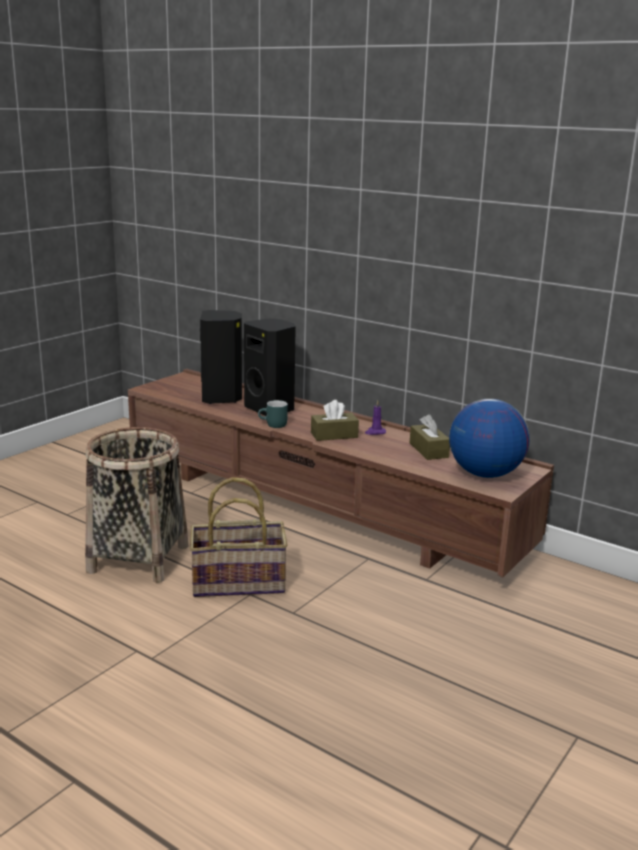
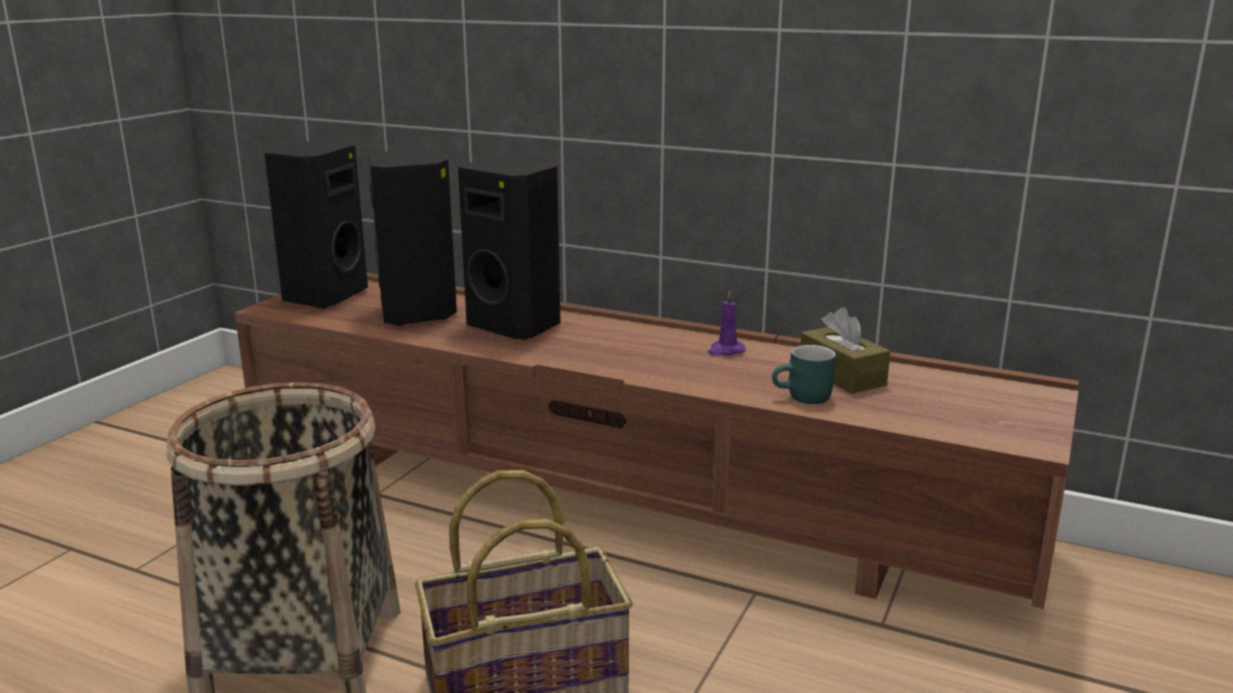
camera: 10 degrees left, 0 degrees up
turquoise mug [258,400,288,428] -> turquoise mug moved to [772,345,836,404]
brown tissue box [311,400,359,441] -> none
globe [449,399,530,478] -> none
none -> black speaker [264,142,368,308]

